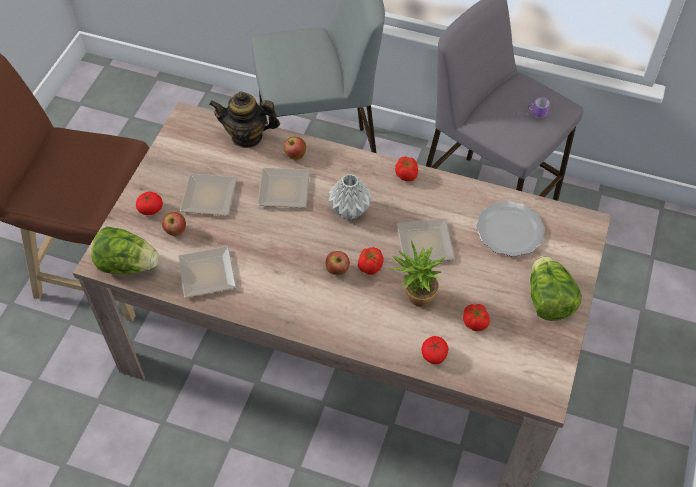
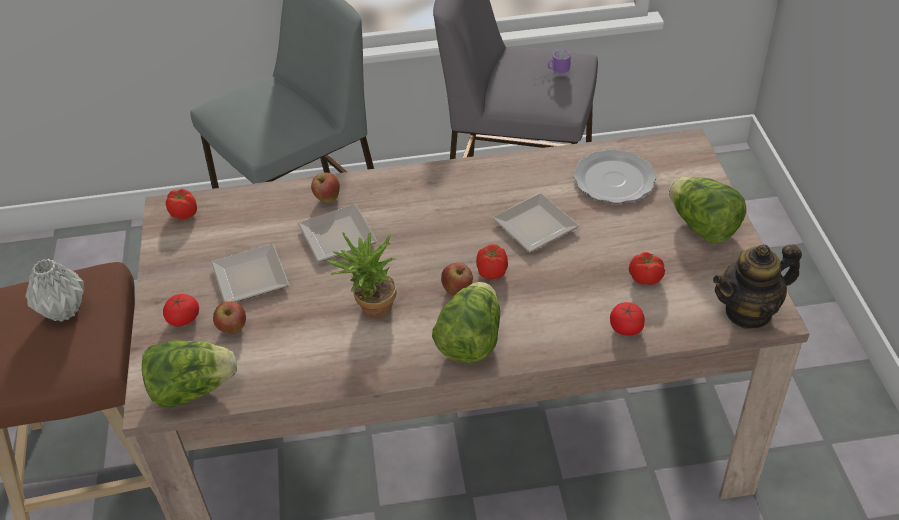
camera: 25 degrees left, 10 degrees down
plate [178,246,236,298] -> none
teapot [209,91,280,148] -> teapot moved to [713,244,802,329]
grey vase [328,174,372,220] -> grey vase moved to [25,259,84,322]
potted plant [390,241,446,307] -> potted plant moved to [327,232,398,318]
tomato [395,157,418,181] -> tomato moved to [166,189,197,219]
none -> lettuce [432,282,500,363]

